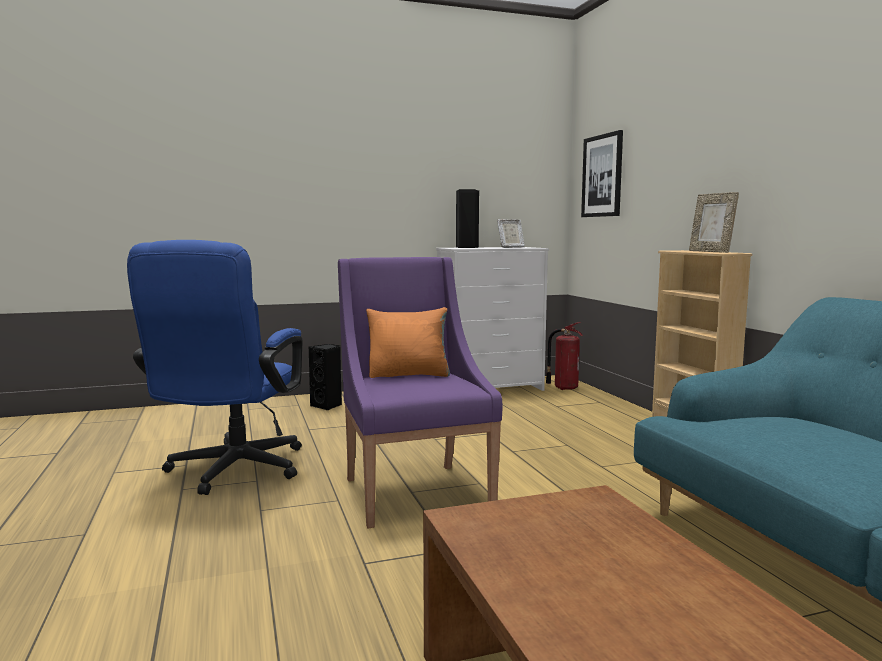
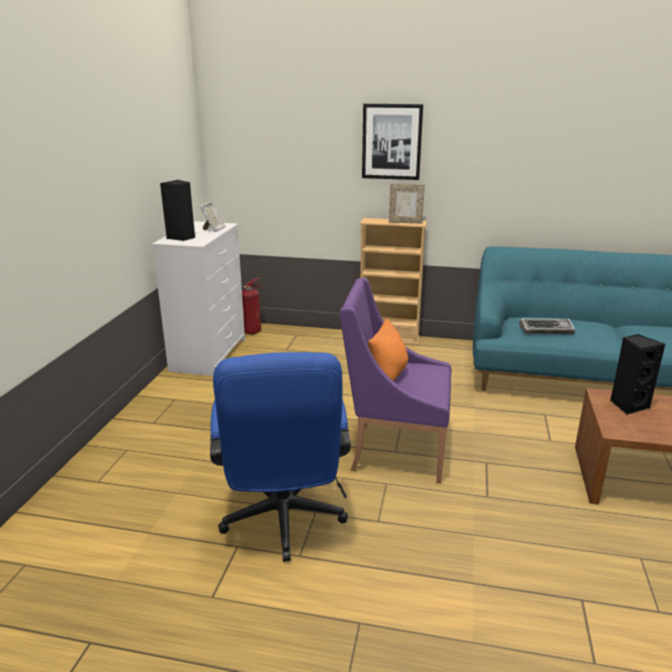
camera: 60 degrees left, 15 degrees up
blue office chair [127,240,303,495] -> blue office chair turned 45 degrees clockwise [210,352,351,562]
black speaker [309,344,342,410] -> black speaker moved to [610,334,665,415]
picture [581,130,623,217] -> picture moved to [362,104,423,180]
none -> keyboard [519,319,575,334]

